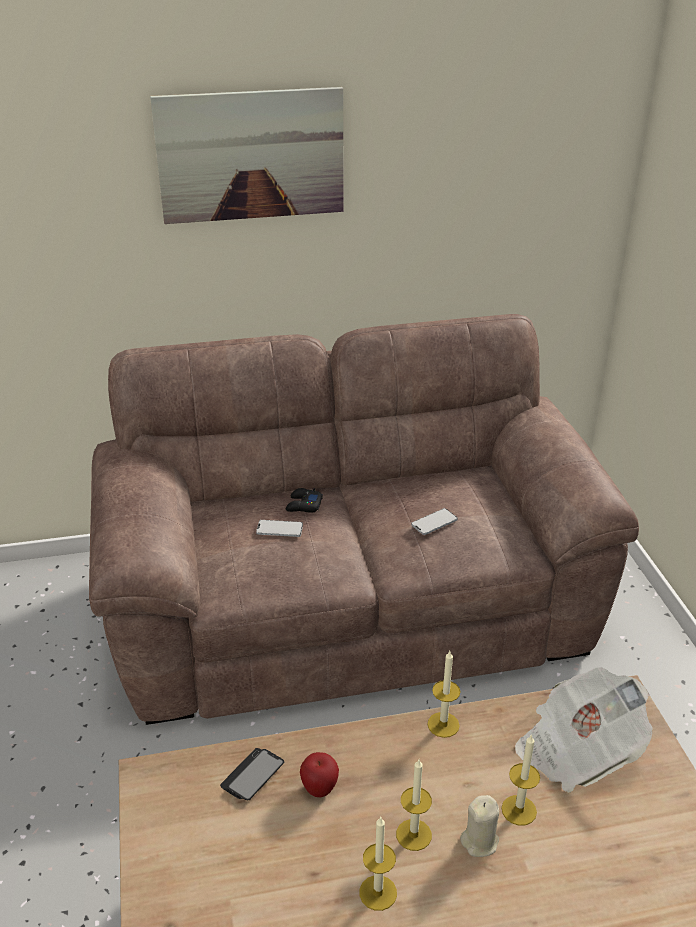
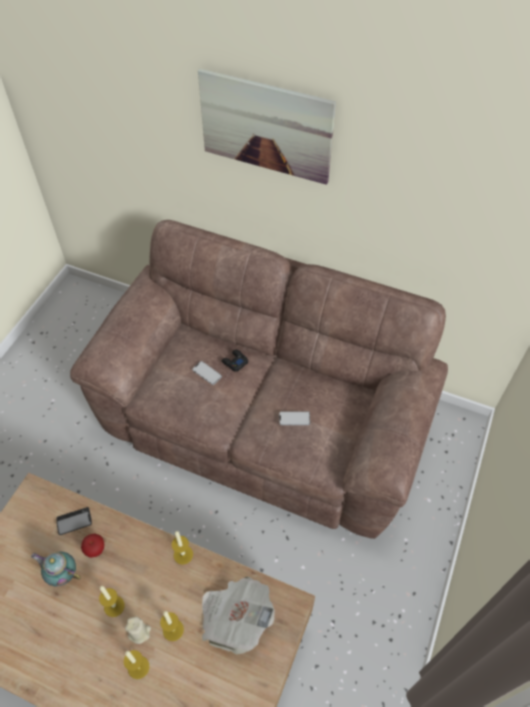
camera: 35 degrees right, 20 degrees up
candle [360,817,397,911] -> candle moved to [124,650,149,679]
none -> teapot [31,552,81,587]

